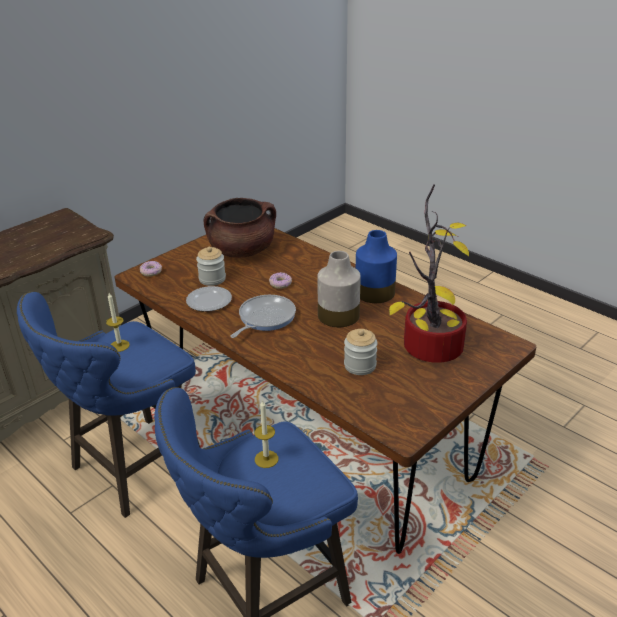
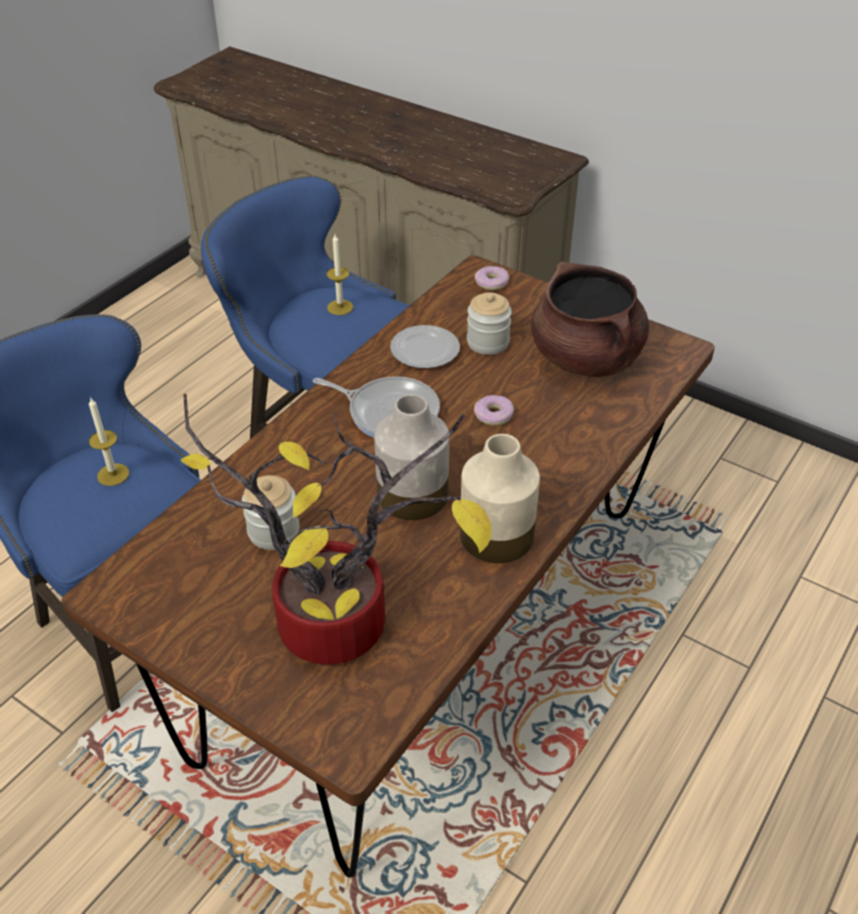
camera: 80 degrees right, 10 degrees up
blue vase [356,230,397,303] -> beige vase [460,434,540,563]

